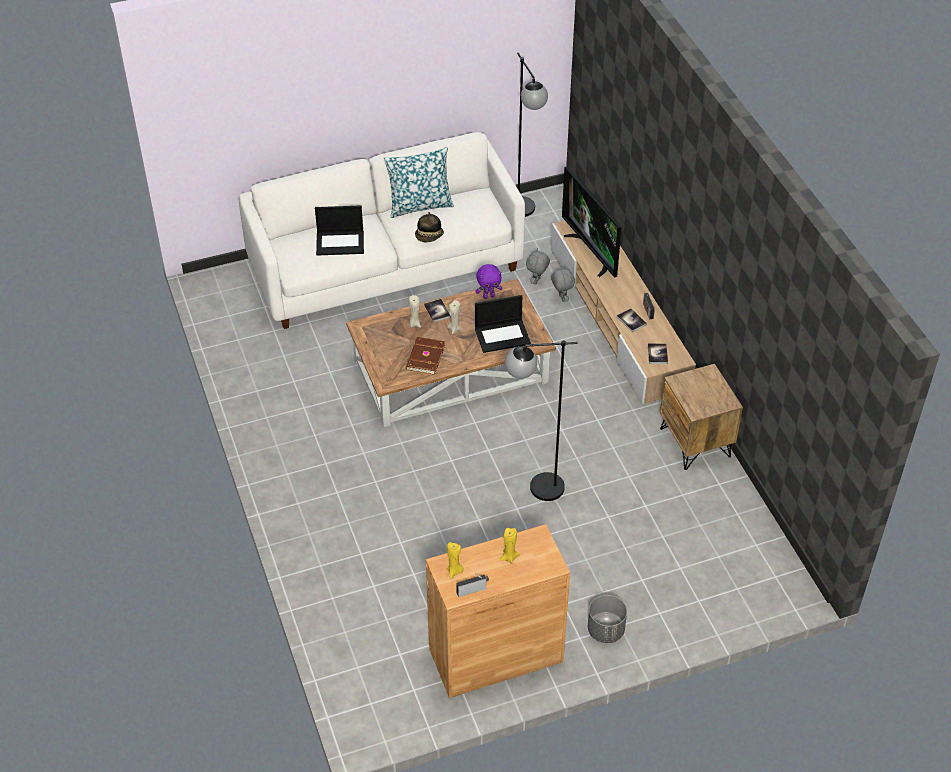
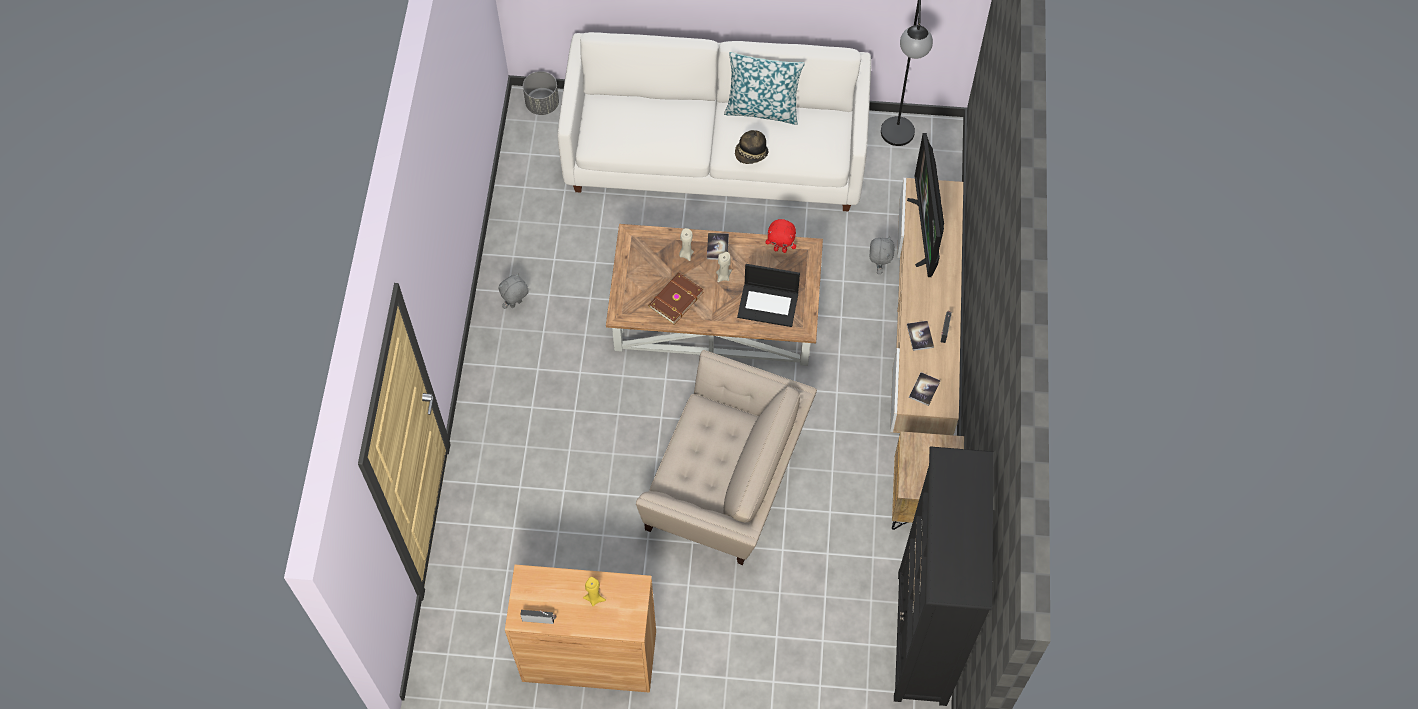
camera: 25 degrees right, 15 degrees up
laptop [315,206,364,256] -> none
yellow candle [447,542,464,579] -> none
purple plush toy [476,264,502,299] -> red plush toy [765,219,796,253]
black floor lamp [505,340,578,501] -> beige armchair [636,350,817,565]
grey plush toy [526,248,550,285] -> grey plush toy moved to [498,273,529,309]
grey planter [588,595,627,643] -> grey planter moved to [523,71,559,115]
none -> black bookcase [894,446,993,706]

